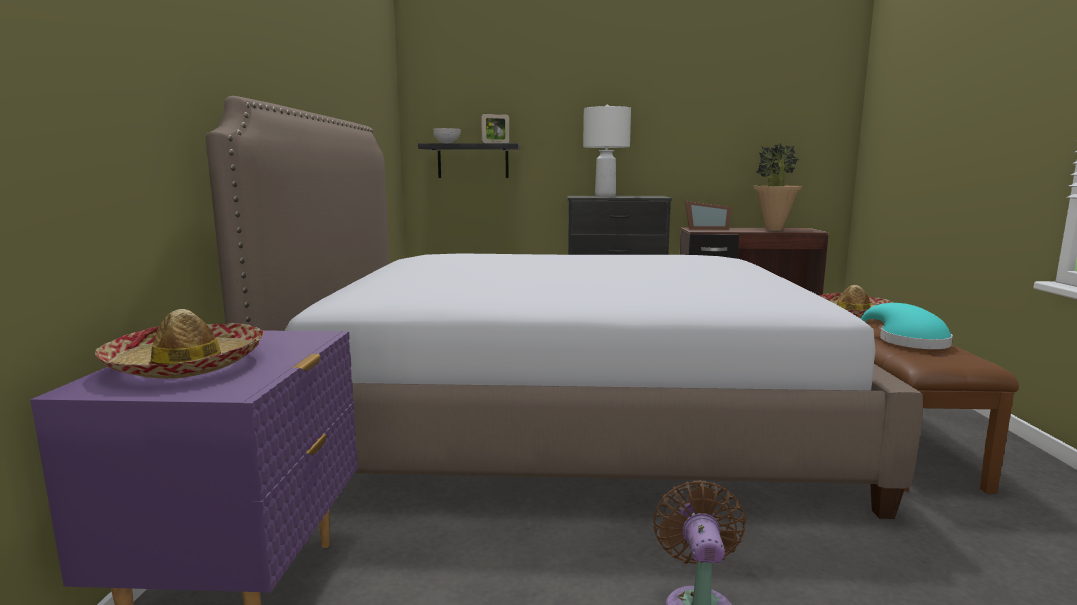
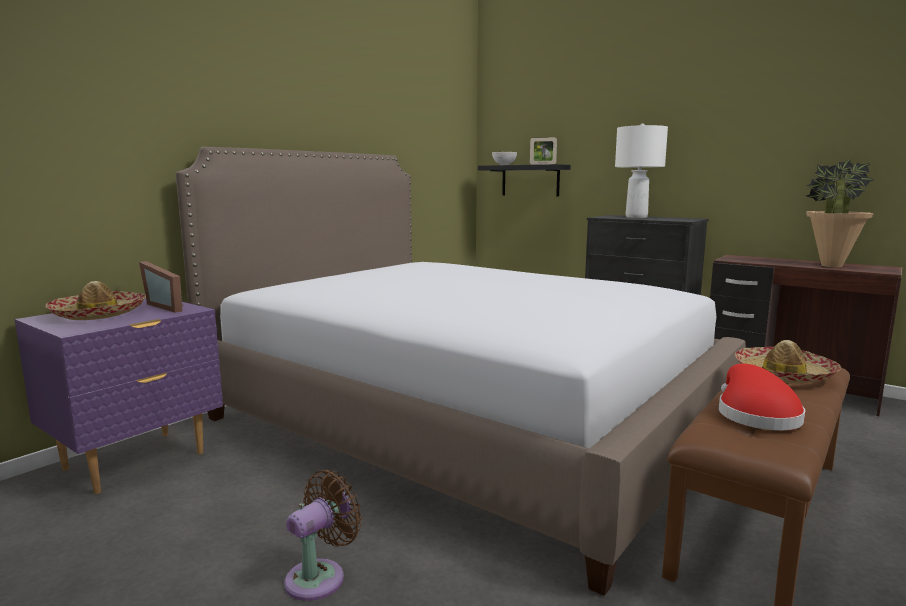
camera: 35 degrees right, 0 degrees up
picture frame [685,201,732,230] -> picture frame moved to [139,261,183,313]
turquoise hat [861,303,953,349] -> red hat [719,363,805,430]

